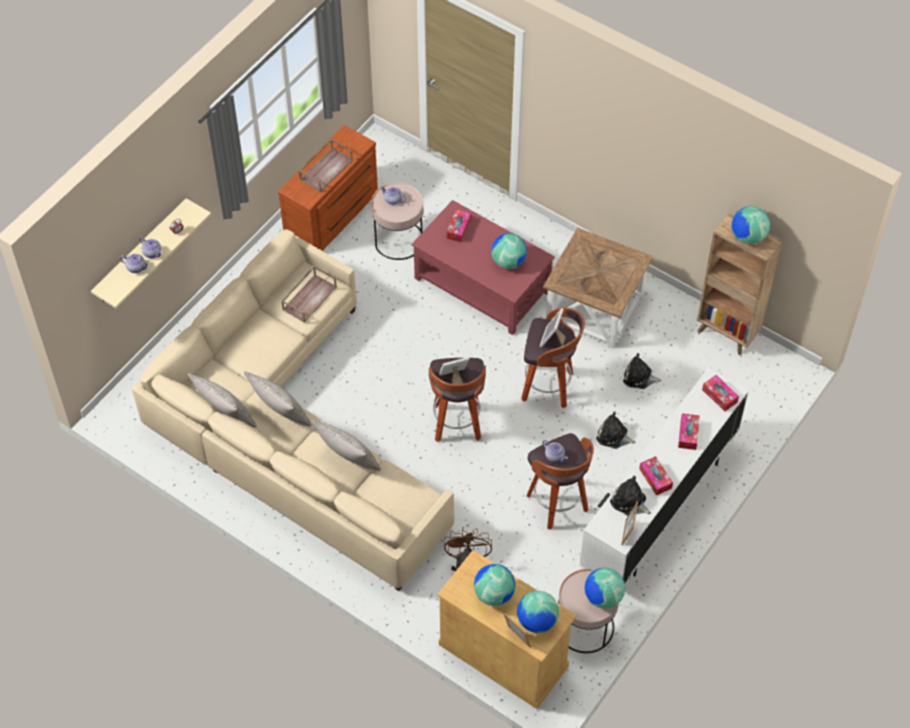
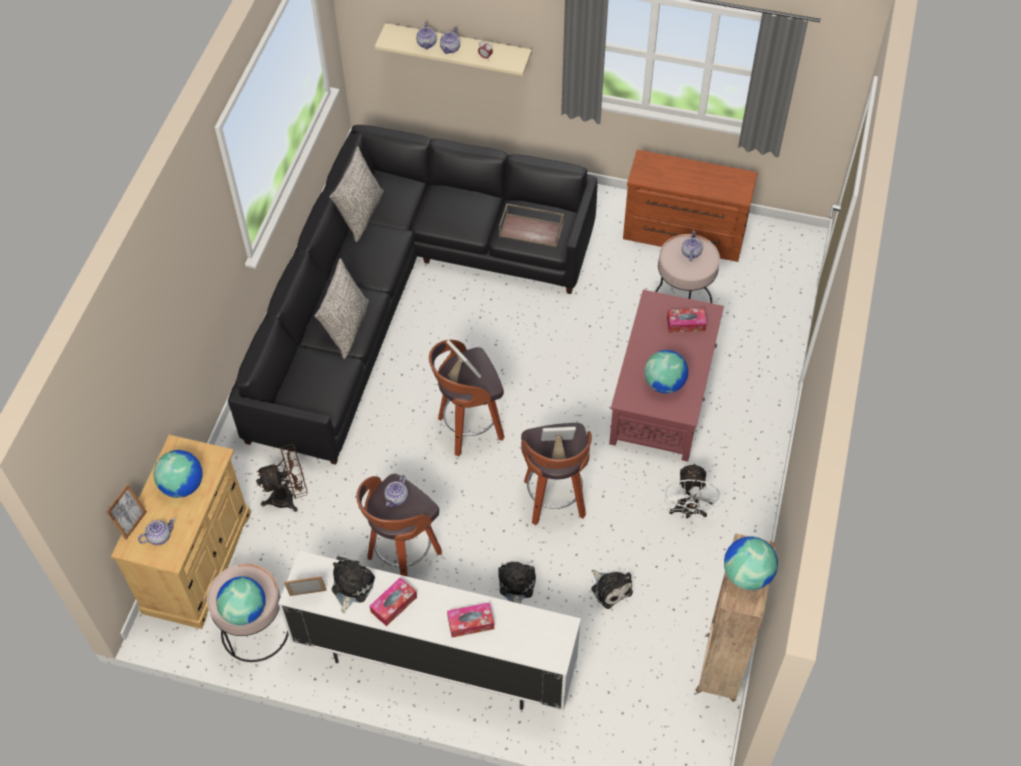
camera: 70 degrees right, 0 degrees up
beige sofa [132,229,454,591] -> black sofa [228,125,597,465]
grey pillow [244,371,312,427] -> none
brown tray [299,139,353,192] -> none
globe [517,591,559,633] -> teapot [138,518,175,545]
brown side table [543,228,653,348] -> white fan [665,462,720,518]
plush toy [623,353,661,389] -> plush toy turned 150 degrees clockwise [591,570,633,609]
tissue box [702,375,739,411] -> none

